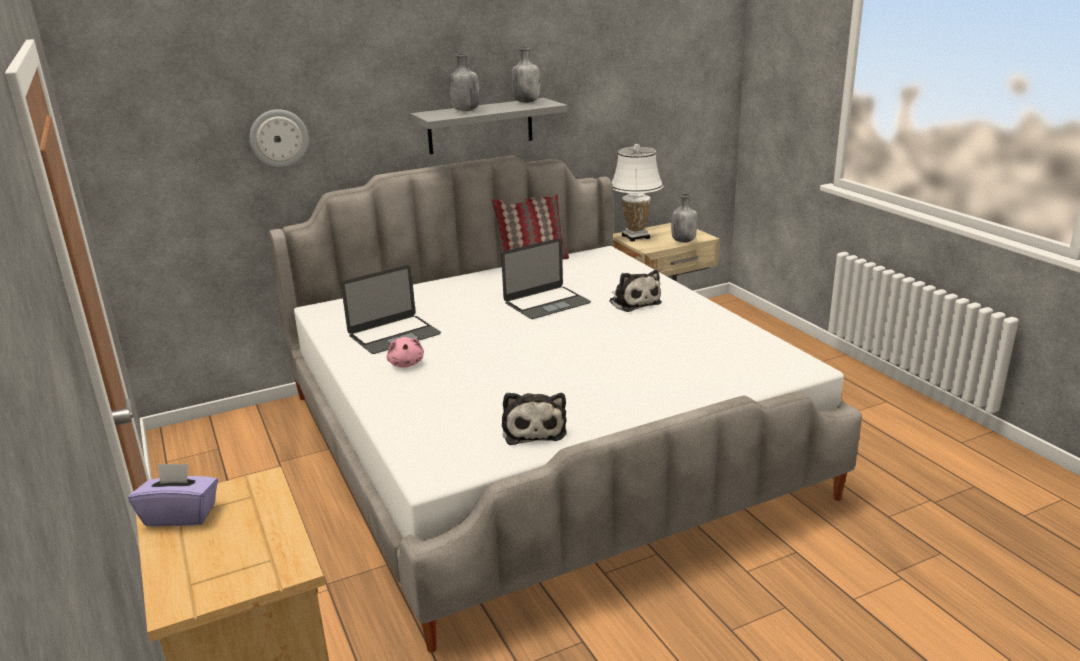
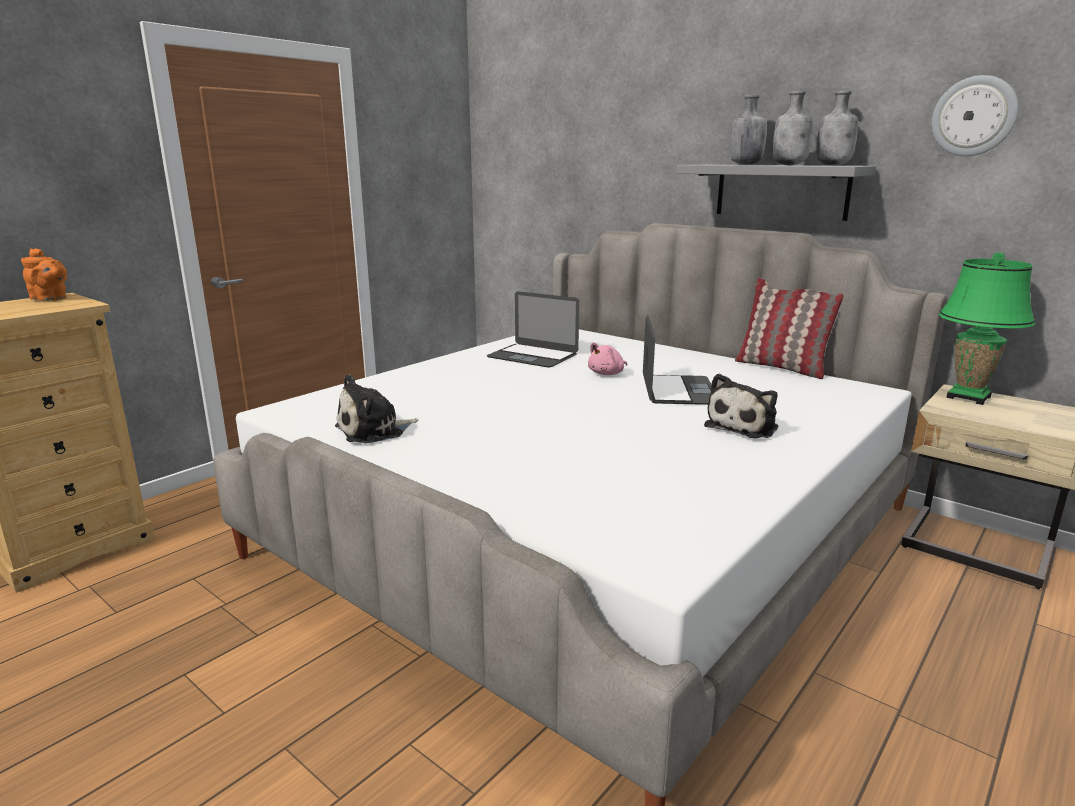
camera: 65 degrees right, 5 degrees down
purple tissue box [128,463,218,527] -> orange teapot [21,248,67,301]
wall clock [250,109,309,167] -> wall clock moved to [931,75,1018,156]
pink plush toy [386,337,424,368] -> pink plush toy moved to [588,342,627,375]
laptop [501,238,591,319] -> laptop turned 120 degrees counterclockwise [643,315,712,405]
white table lamp [612,144,663,242] -> green table lamp [939,252,1035,405]
grey bottle [671,194,697,243] -> grey bottle moved to [773,91,813,165]

